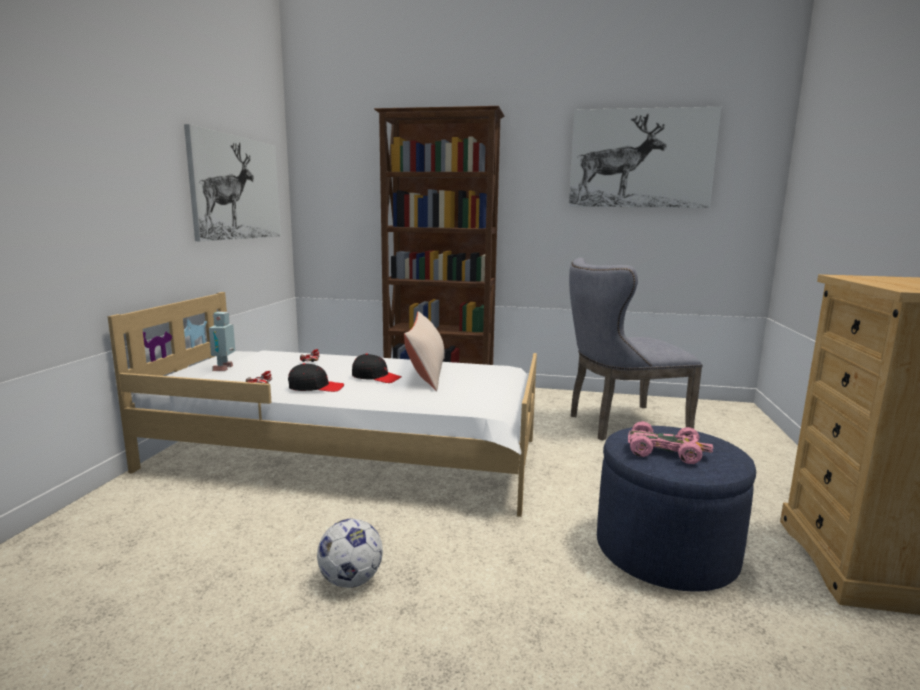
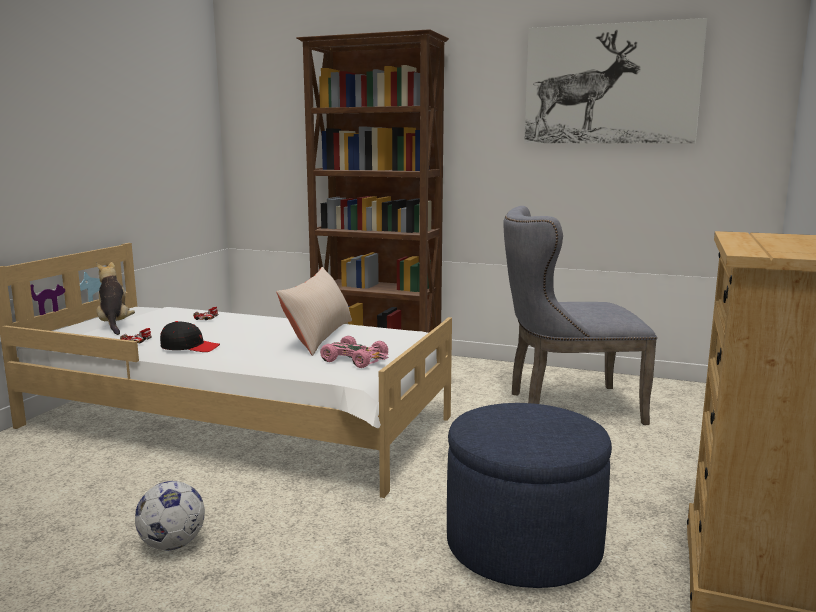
camera: 10 degrees right, 0 degrees up
picture [184,124,281,241] -> none
toy robot [209,311,235,371] -> plush toy [96,262,135,335]
black cap [352,354,402,383] -> none
pink toy car [628,421,713,464] -> pink toy car moved to [320,336,389,368]

